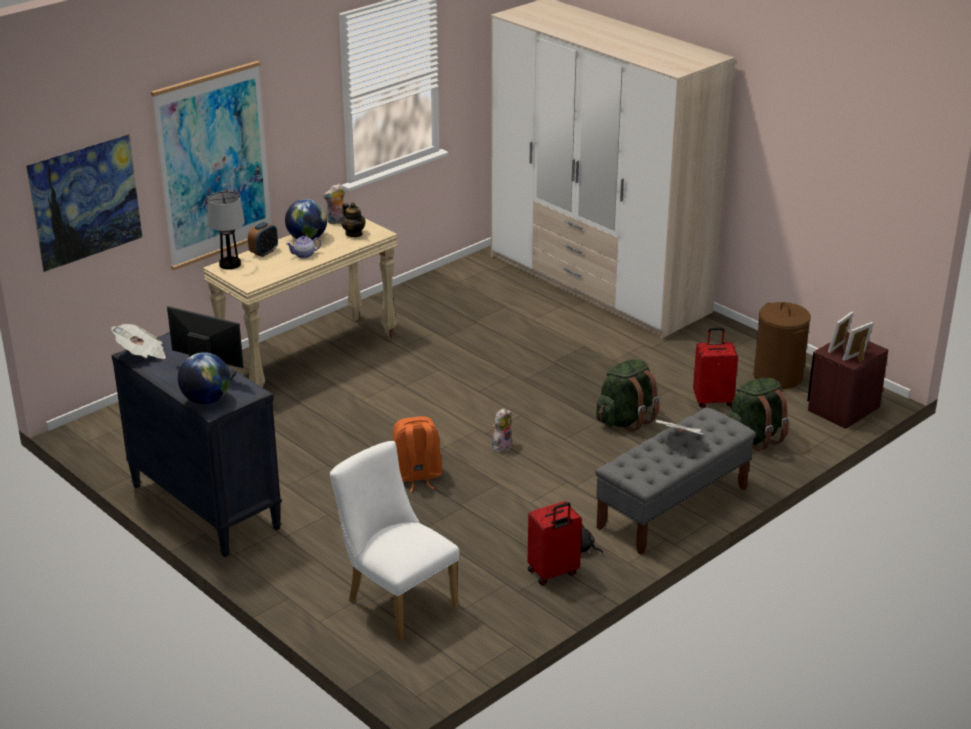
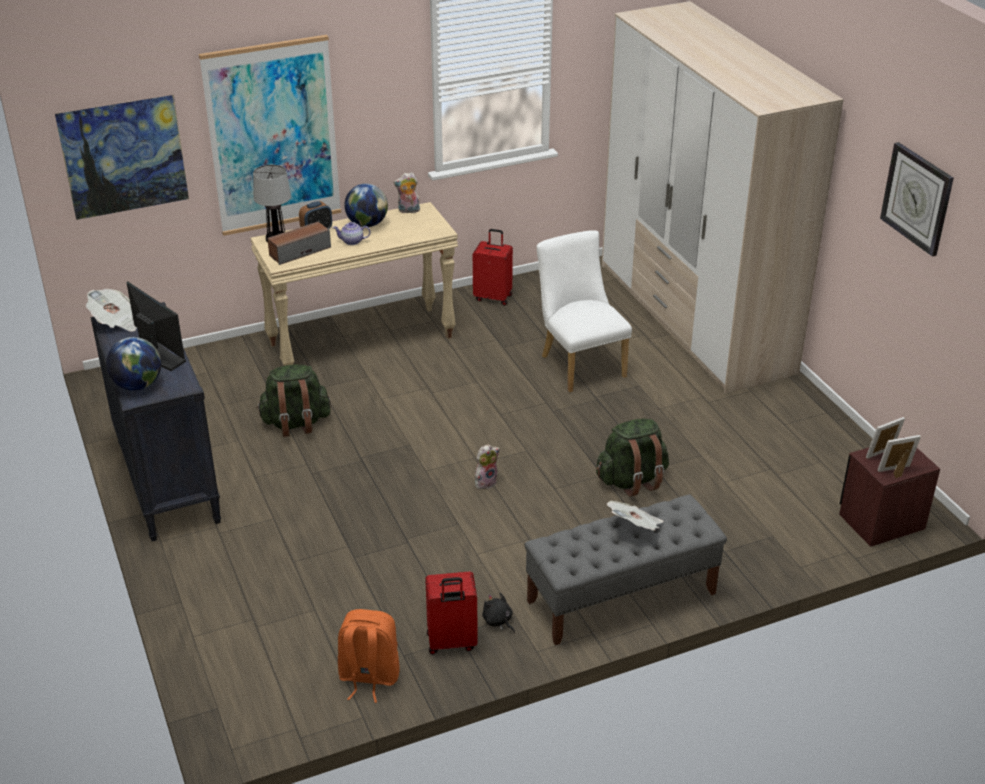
camera: 20 degrees right, 5 degrees up
white chair [330,441,460,641] -> white chair moved to [537,230,632,392]
teapot [342,203,366,237] -> none
orange backpack [393,416,442,492] -> orange backpack moved to [338,609,400,703]
red suitcase [693,328,738,408] -> red suitcase moved to [473,229,513,305]
green backpack [727,378,789,451] -> green backpack moved to [257,365,331,437]
brown laundry basket [753,302,811,389] -> none
none -> speaker [267,222,331,265]
none -> wall clock [880,142,954,257]

